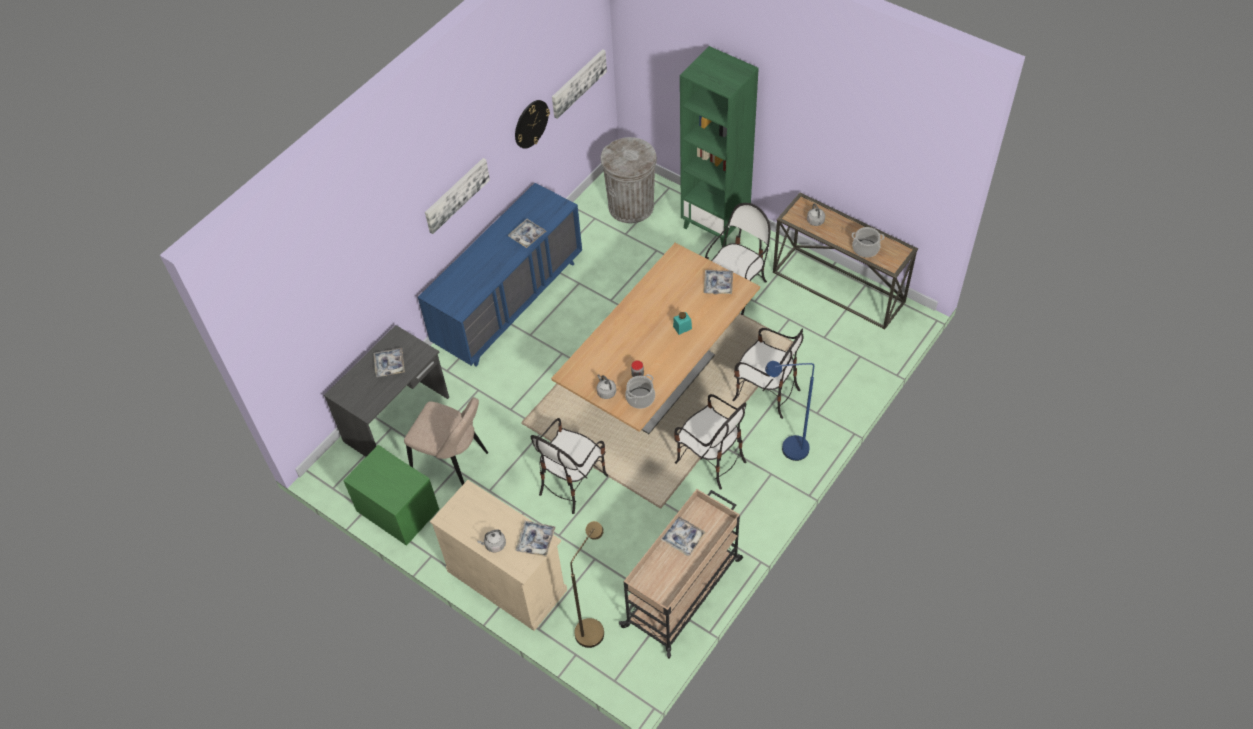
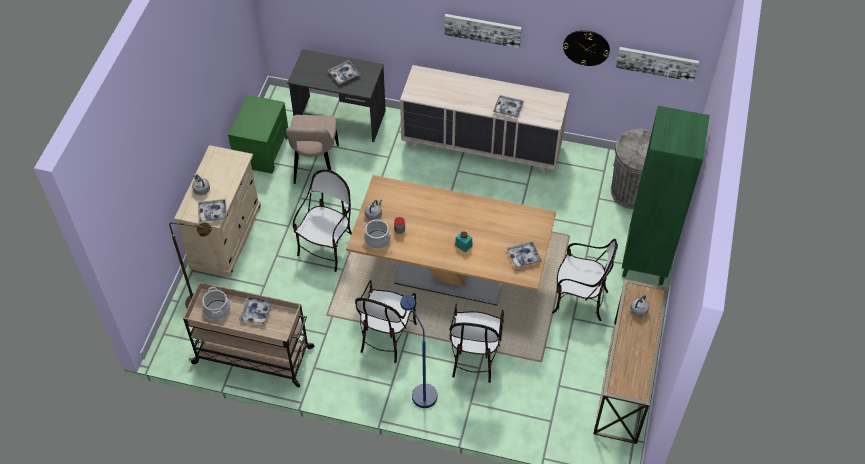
camera: 65 degrees right, 0 degrees up
blue dresser [418,183,582,366] -> beige dresser [400,65,569,174]
chair [531,418,608,514] -> chair turned 105 degrees clockwise [293,170,352,272]
cooking pot [852,227,884,258] -> cooking pot moved to [202,287,230,320]

